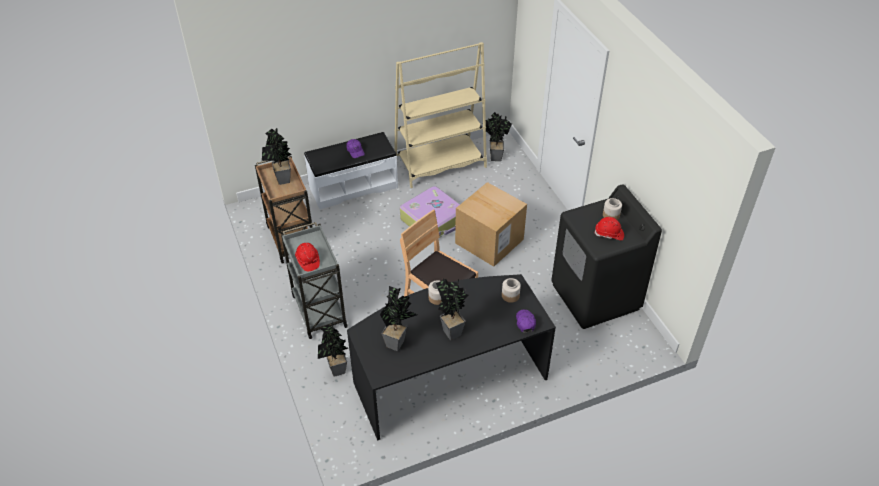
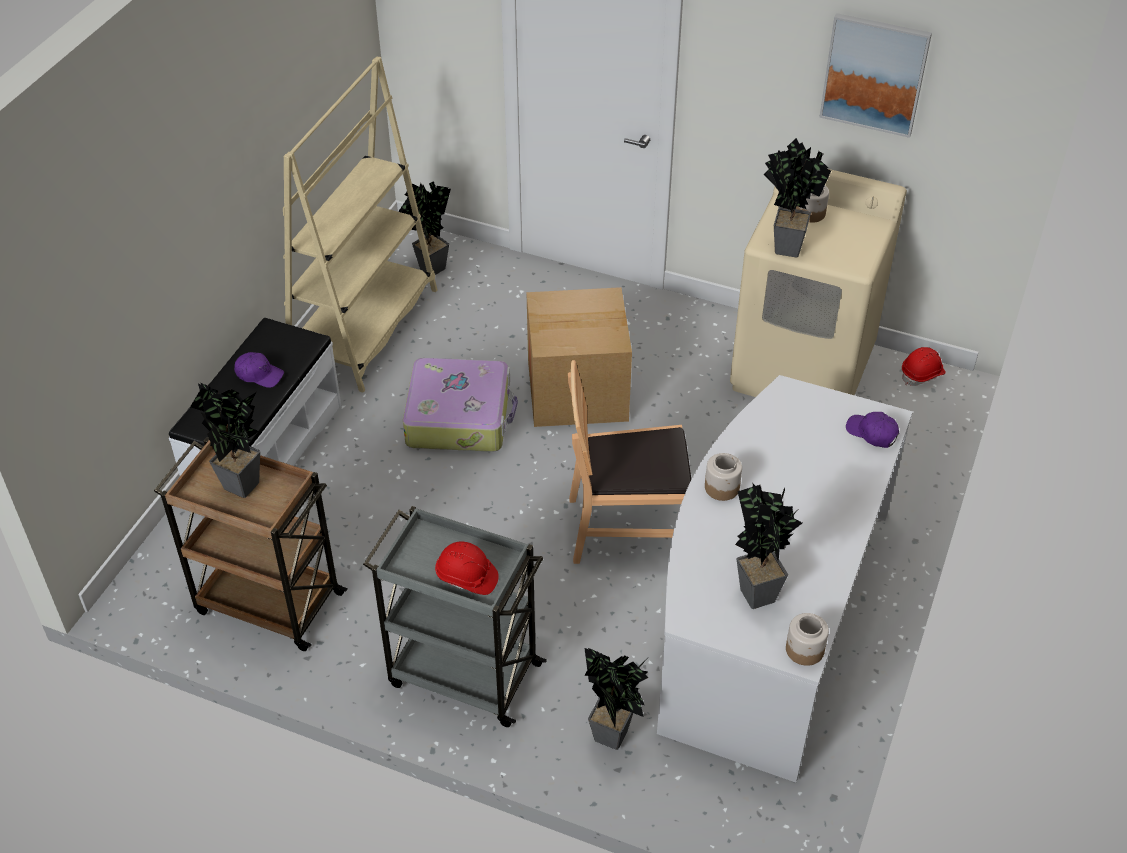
camera: 45 degrees left, 0 degrees up
black desk [347,274,556,441] -> white desk [657,375,913,783]
potted plant [436,279,469,340] -> potted plant moved to [764,138,831,258]
jar [502,278,521,303] -> jar moved to [786,613,829,666]
black washing machine [551,184,662,329] -> beige washing machine [730,169,907,397]
red hard hat [594,217,624,240] -> red hard hat moved to [902,347,946,386]
none -> picture [819,13,932,138]

